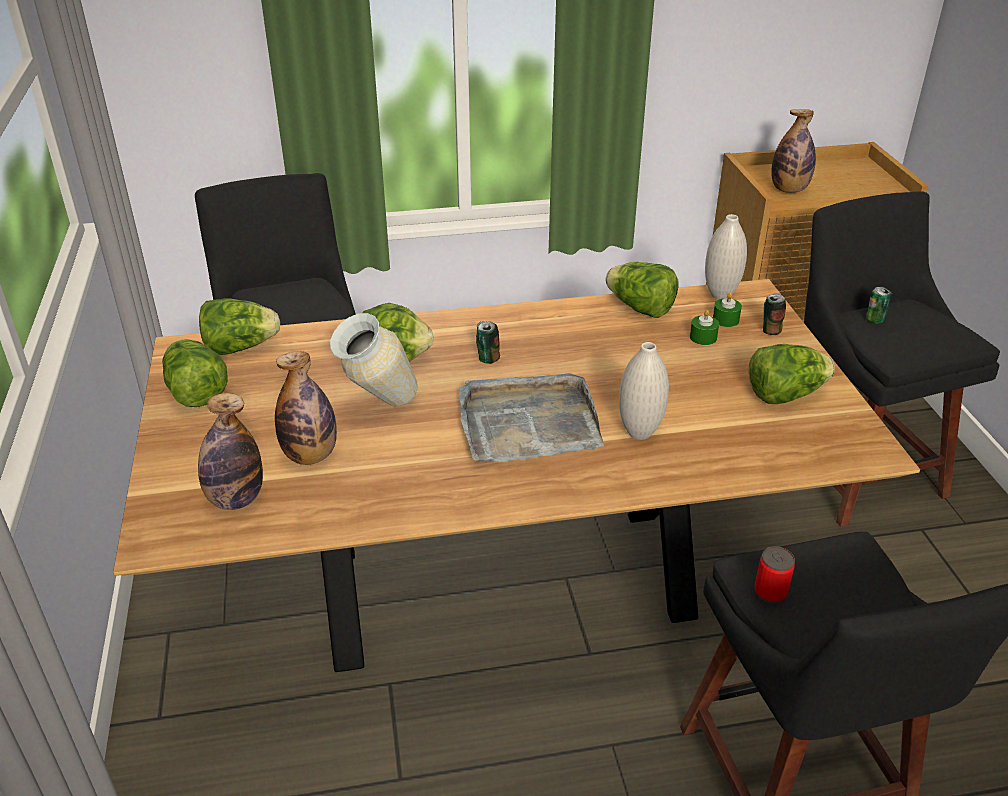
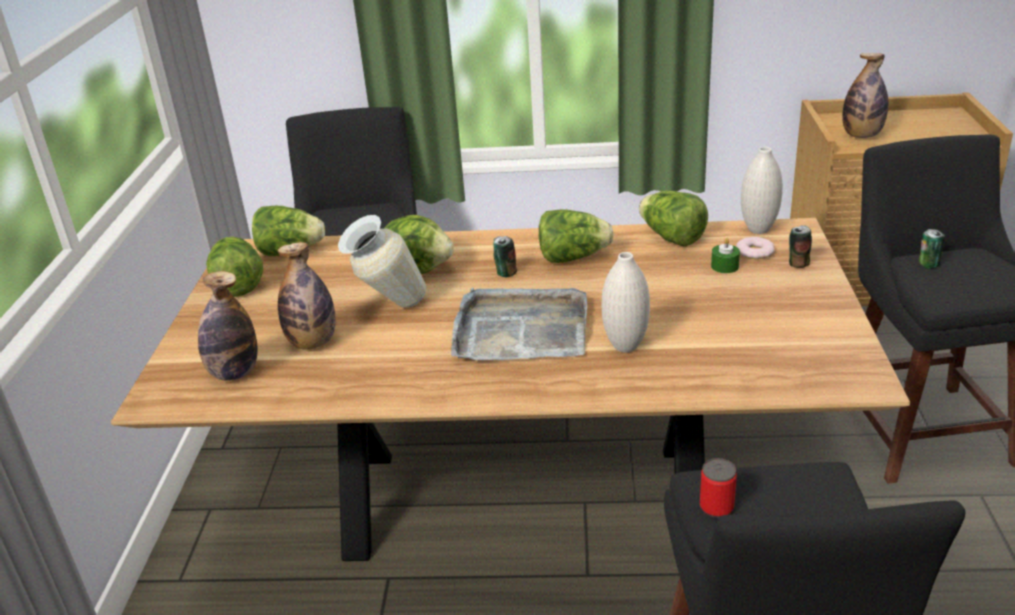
camera: 15 degrees right, 5 degrees down
green candle [713,293,742,327] -> donut [736,237,775,259]
lettuce [749,344,835,404] -> lettuce moved to [539,209,614,263]

